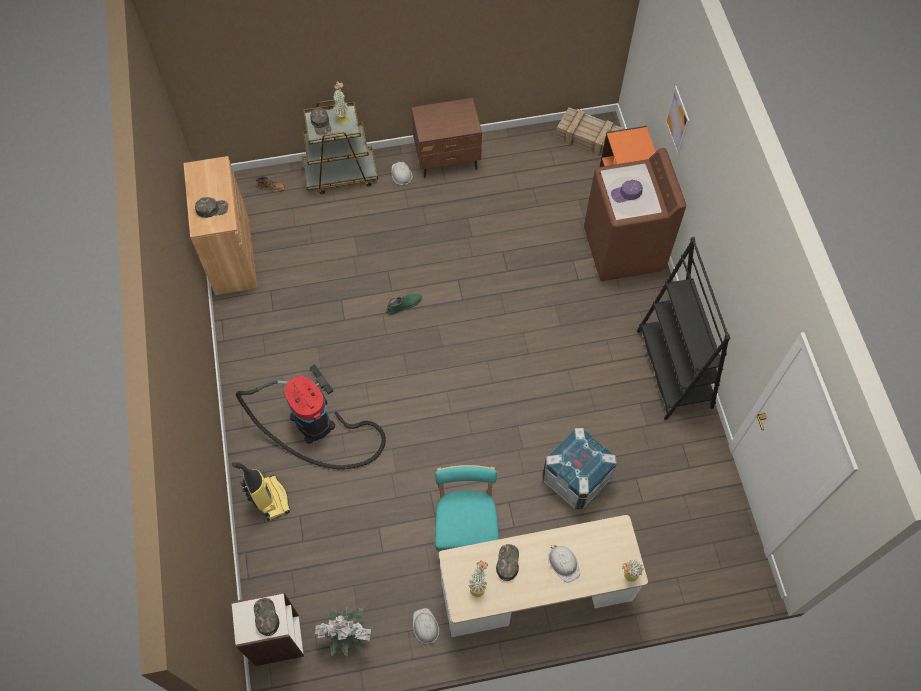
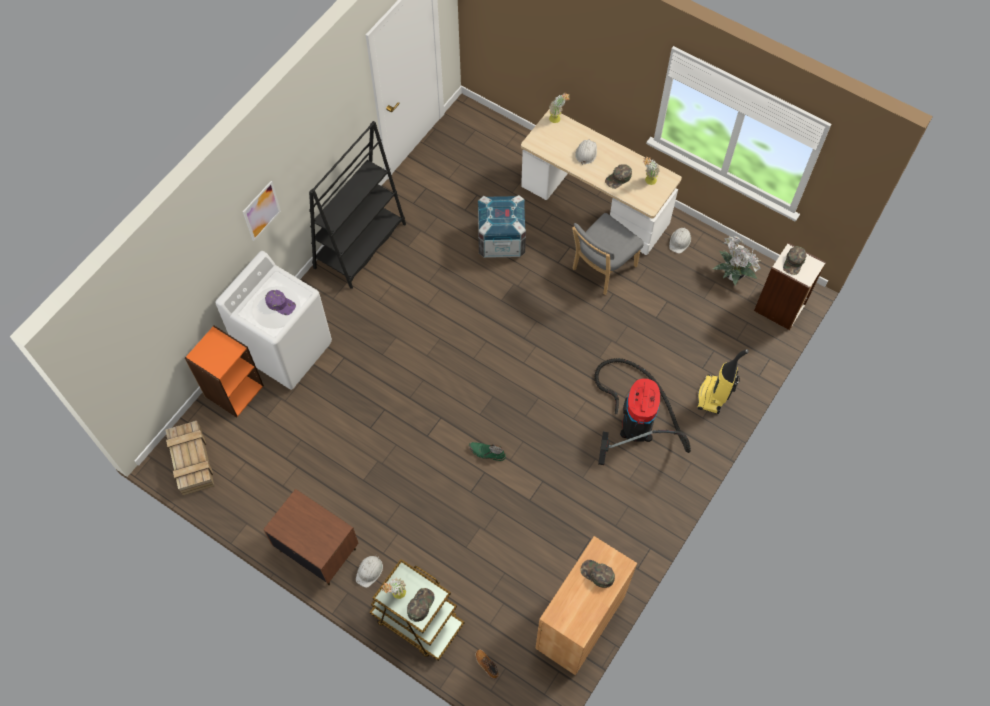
camera: 135 degrees left, 0 degrees up
turquoise chair [435,465,499,563] -> grey chair [572,213,644,295]
brown washing machine [584,148,686,281] -> white washing machine [215,251,332,390]
picture [665,86,689,155] -> picture moved to [243,181,281,241]

